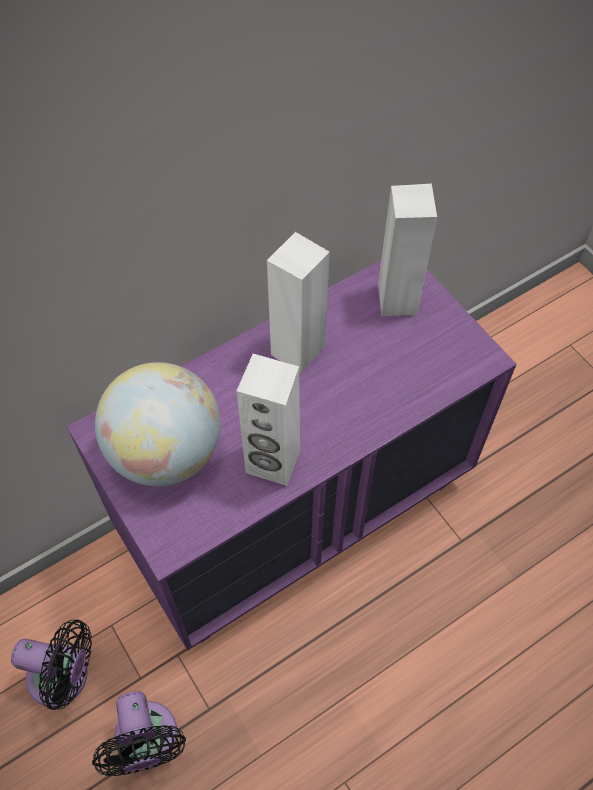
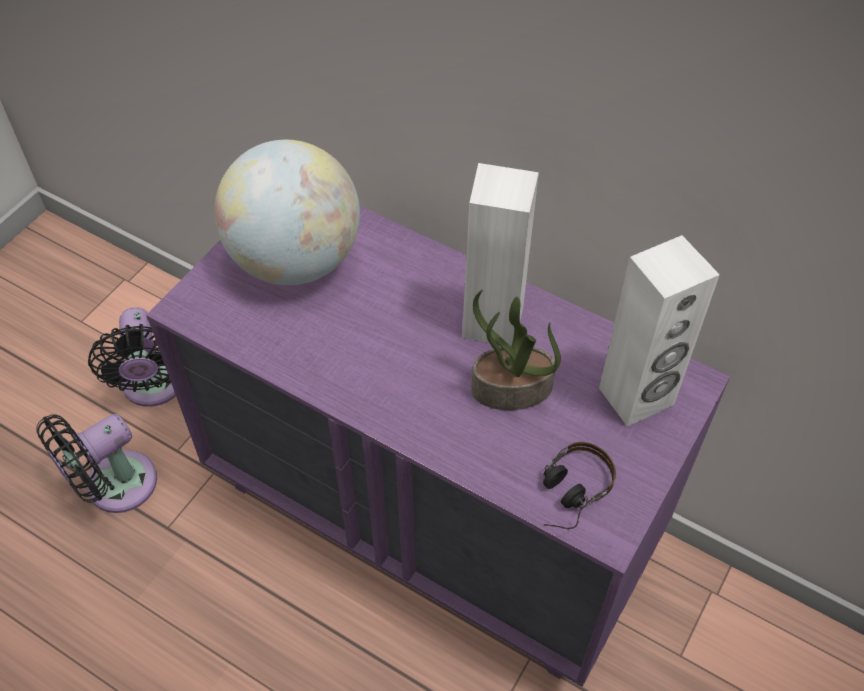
camera: 65 degrees right, 5 degrees down
white speaker [236,354,300,486] -> none
none -> potted plant [471,289,561,410]
none -> headphones [543,442,616,529]

